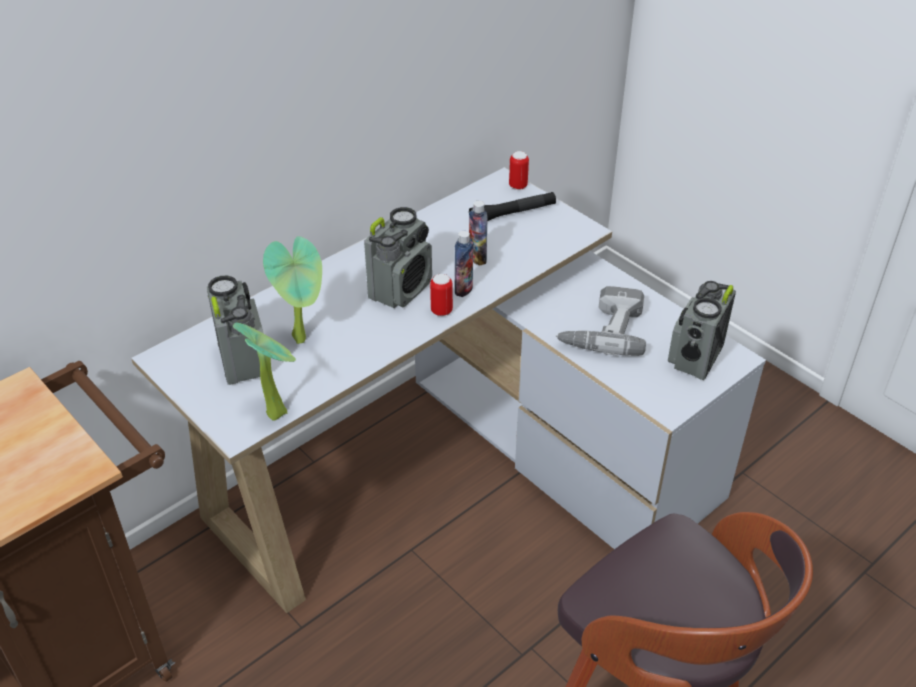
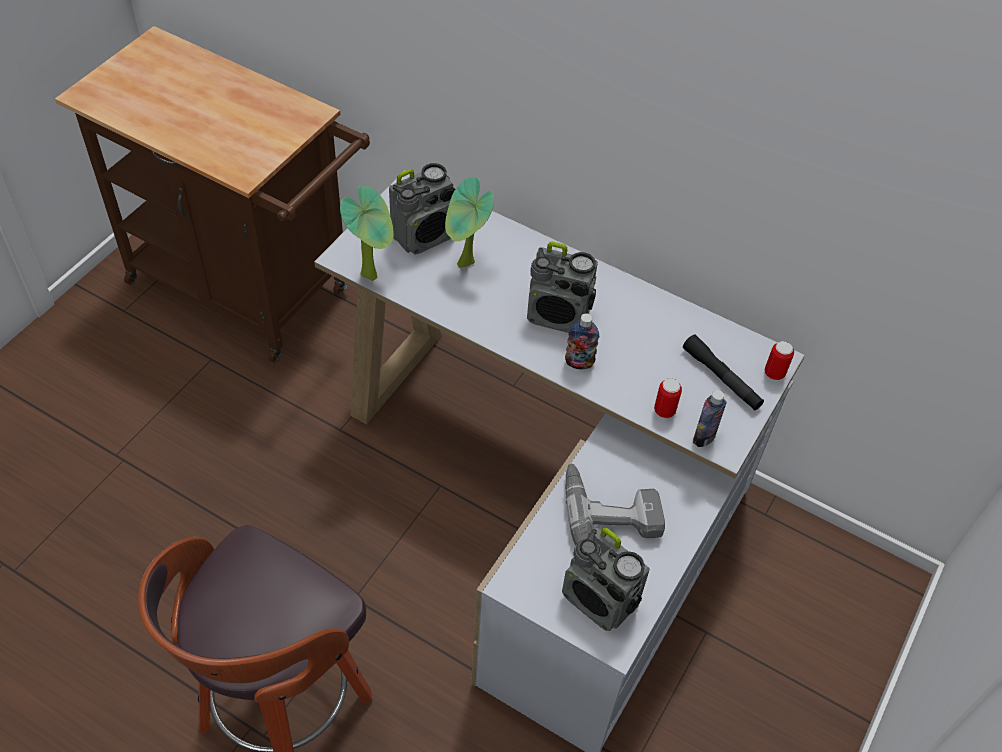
camera: 70 degrees right, 10 degrees up
can [430,274,453,316] -> can moved to [654,378,682,418]
bottle [469,201,488,266] -> bottle moved to [693,390,727,447]
radio [668,281,736,380] -> radio turned 150 degrees counterclockwise [562,527,649,631]

